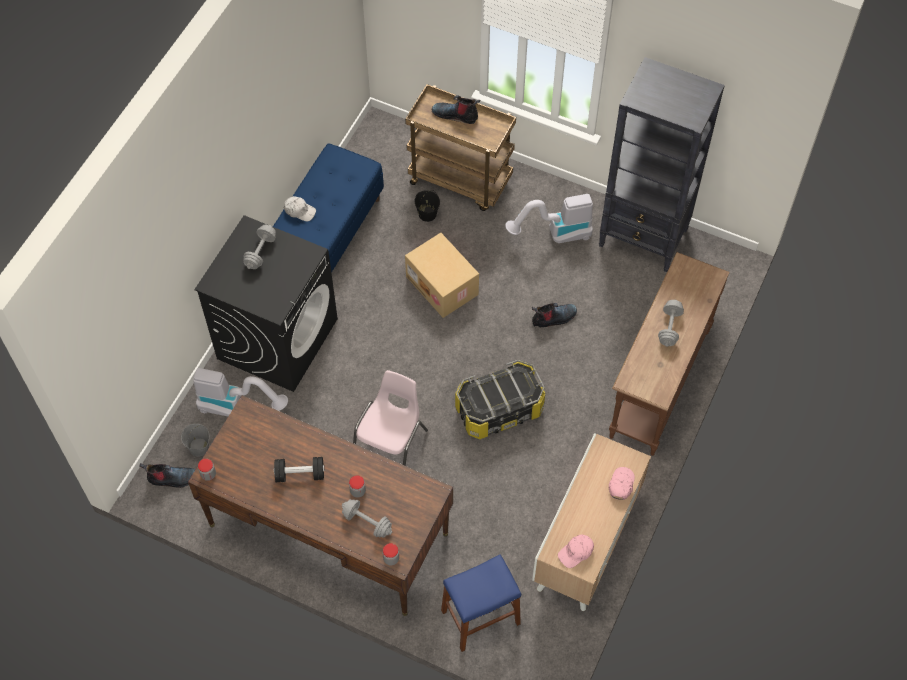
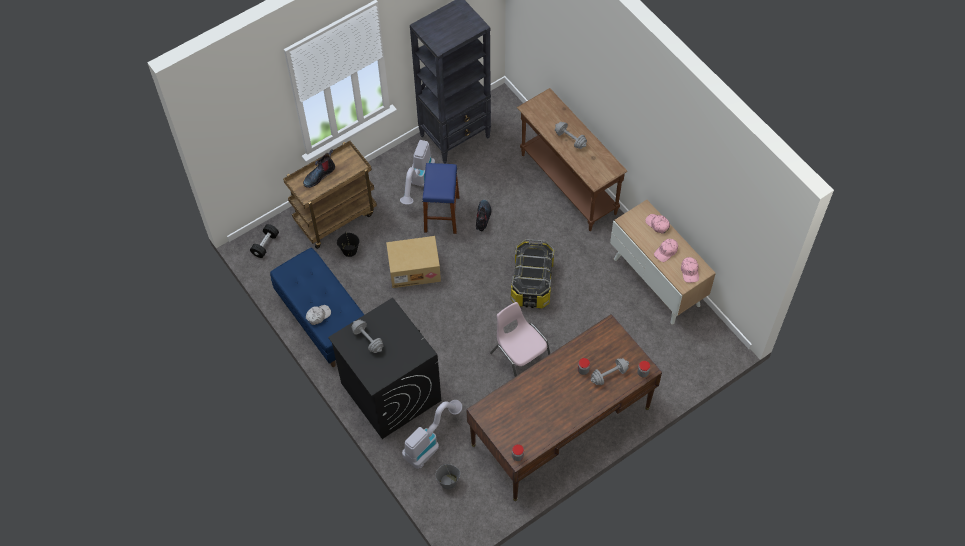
camera: 60 degrees left, 0 degrees up
boot [139,463,196,488] -> none
black dumbbell [274,457,324,482] -> black dumbbell moved to [250,224,279,258]
blue stool [441,554,521,652] -> blue stool moved to [422,163,460,234]
none -> pink cap [654,239,678,262]

